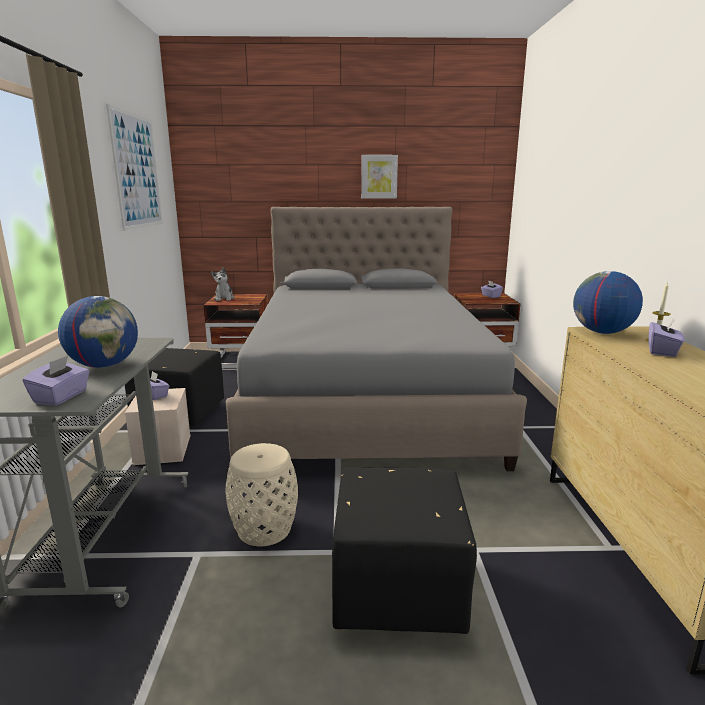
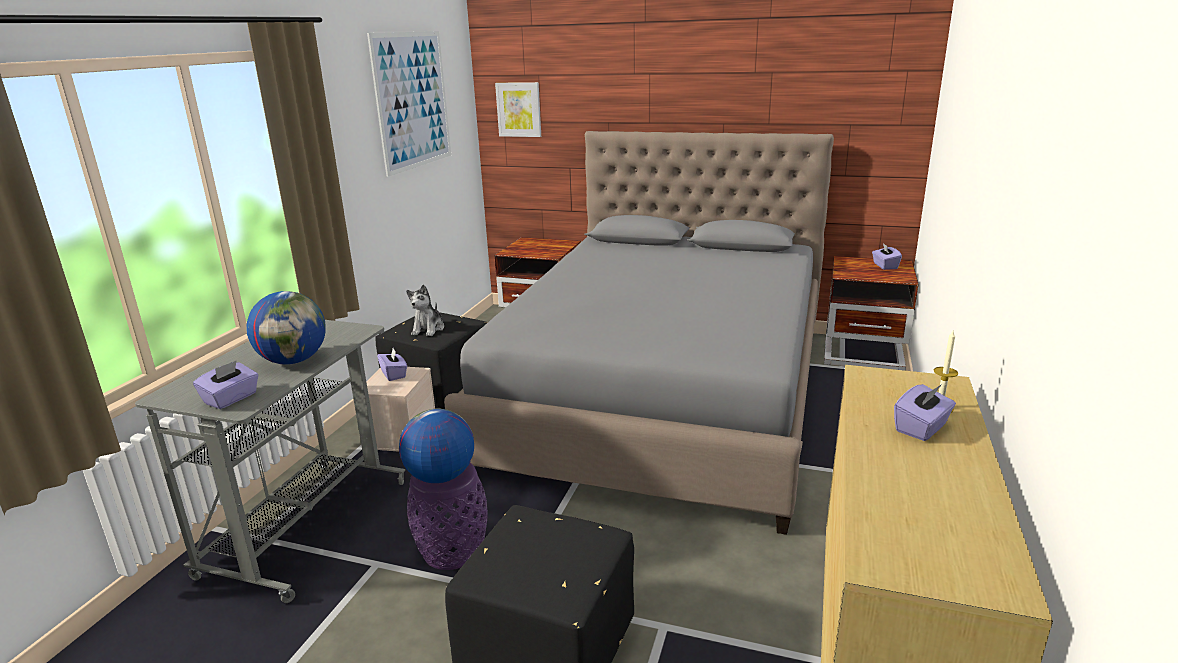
camera: 20 degrees right, 5 degrees up
plush toy [211,267,235,301] -> plush toy moved to [406,284,444,336]
beige stool [226,443,298,546] -> purple stool [407,463,488,570]
picture [361,155,398,198] -> picture moved to [495,82,541,137]
globe [573,271,643,334] -> globe moved to [399,409,474,483]

